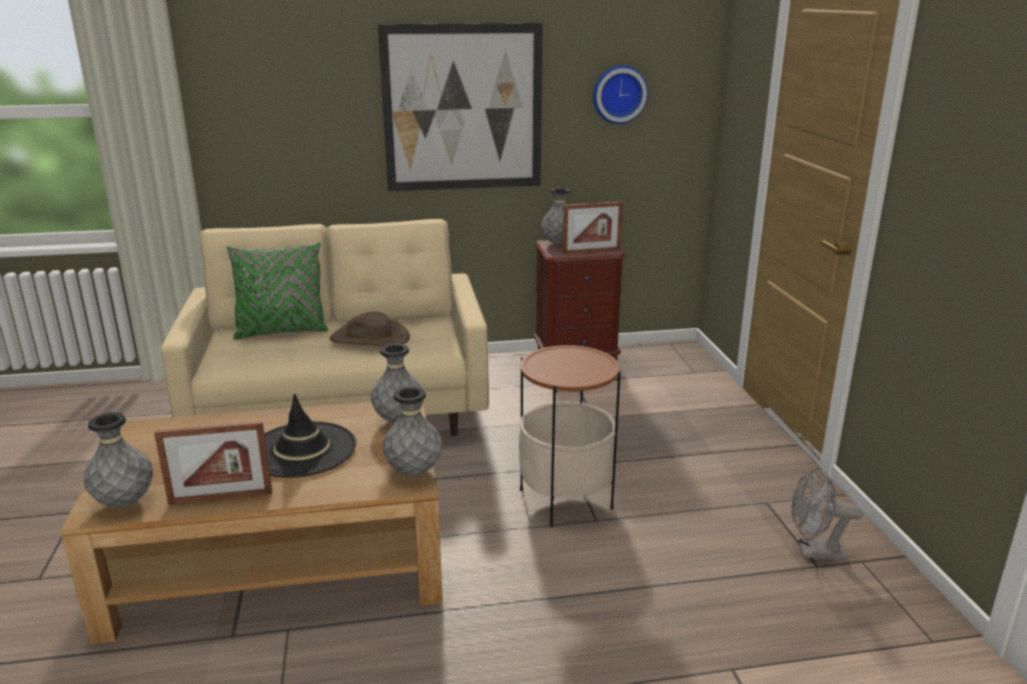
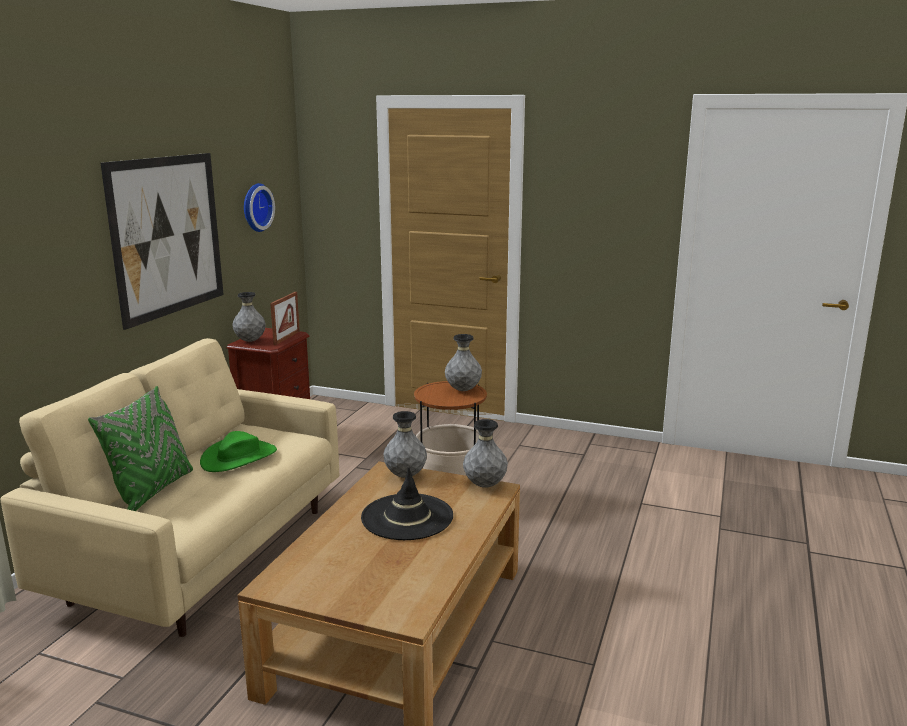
camera: 60 degrees left, 5 degrees down
grey vase [84,412,153,507] -> grey vase moved to [445,334,482,391]
picture frame [154,421,272,505] -> none
brown hat [330,312,410,346] -> green hat [200,431,277,472]
grey fan [791,467,863,561] -> none

